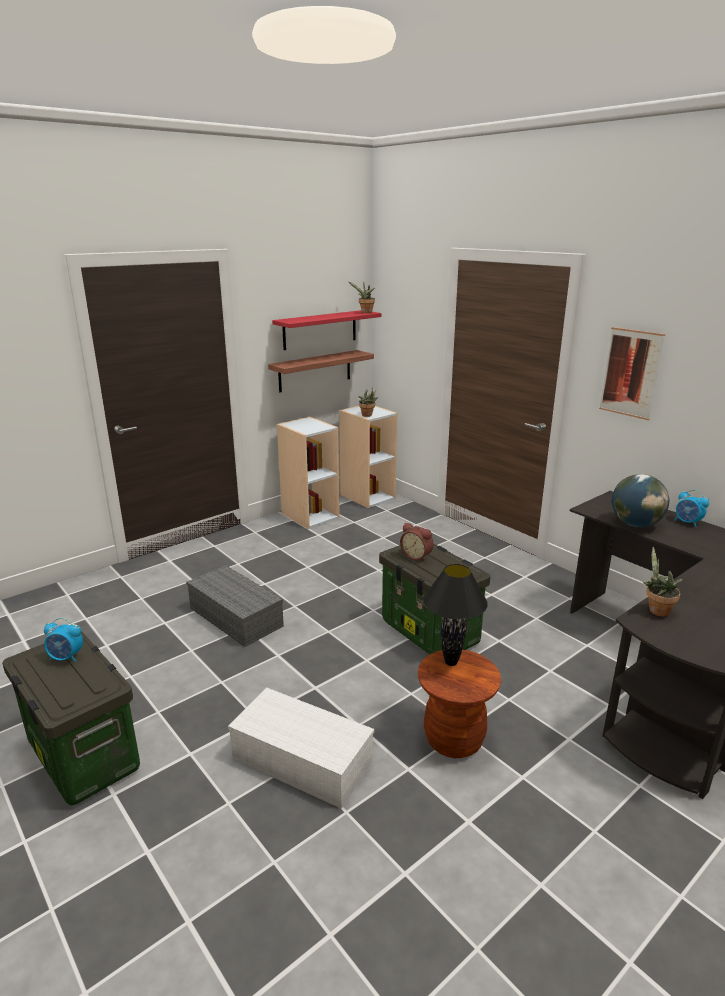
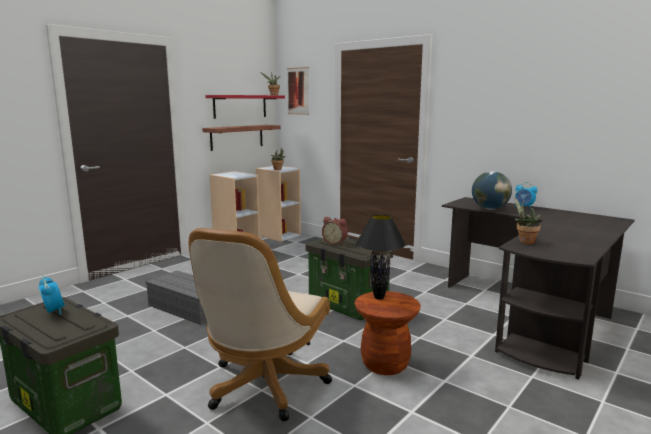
camera: 10 degrees left, 10 degrees down
alarm clock [44,618,83,662] -> alarm clock turned 120 degrees counterclockwise [38,276,65,315]
white storage box [228,688,374,809] -> office chair [188,228,332,421]
picture [599,327,665,420] -> picture moved to [287,67,310,115]

